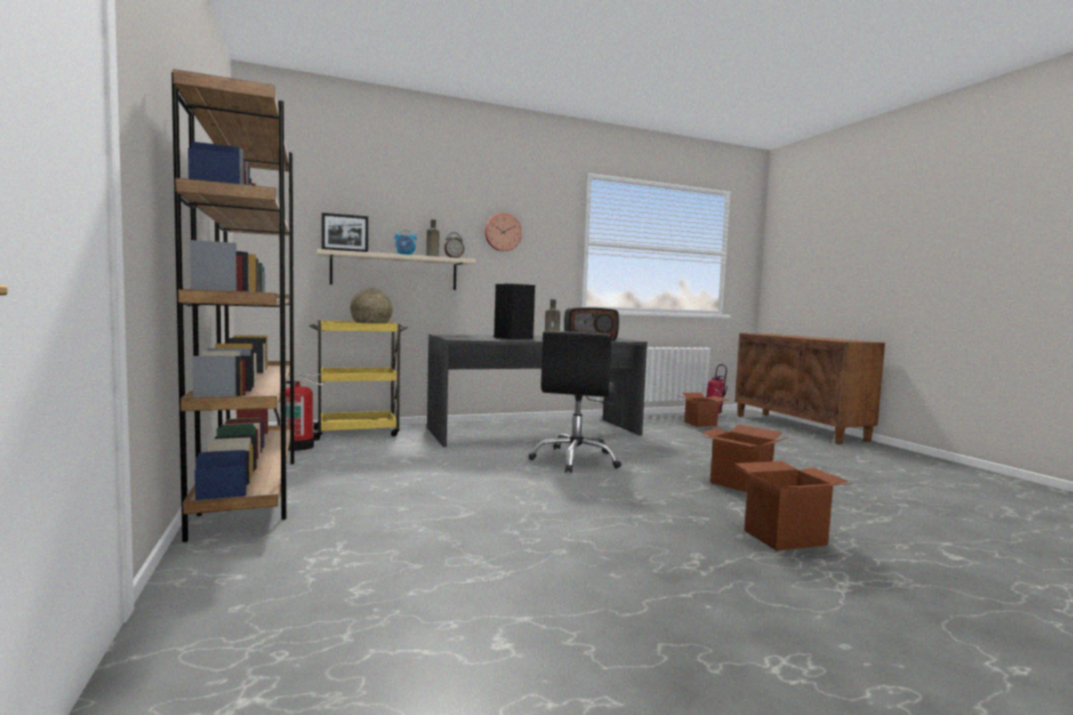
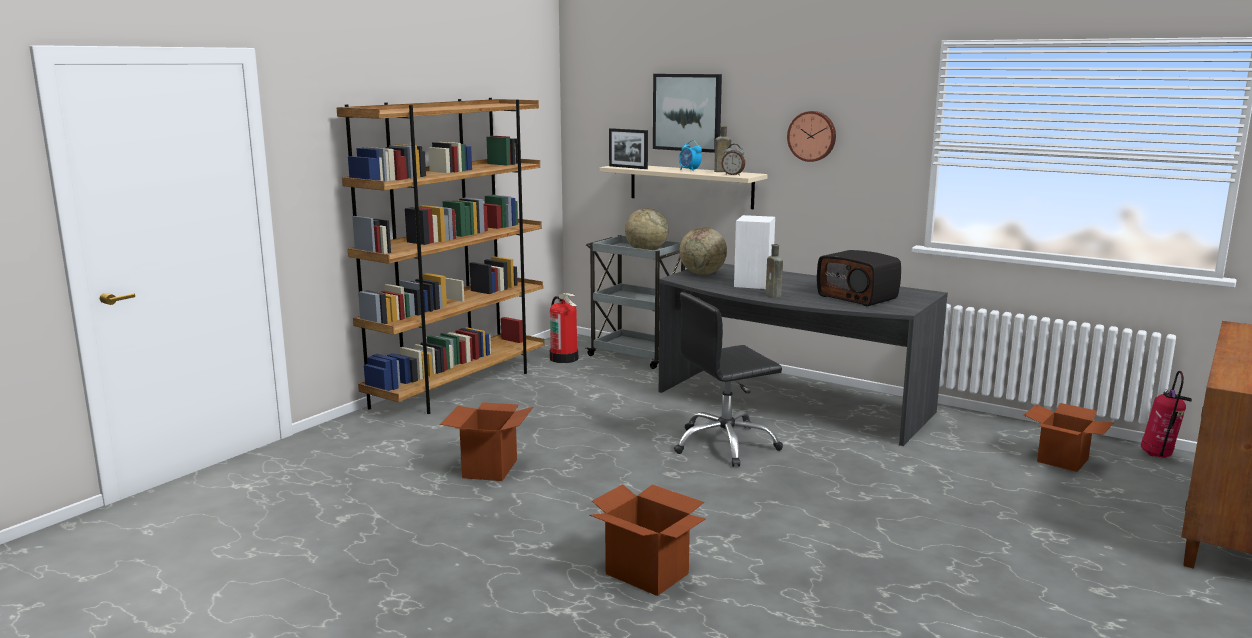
camera: 55 degrees right, 10 degrees up
yellow cart [309,320,408,441] -> grey cart [586,235,685,369]
black speaker [494,284,535,339] -> white speaker [734,215,775,289]
cardboard box [701,424,787,492] -> cardboard box moved to [440,402,533,481]
none -> picture [653,74,722,153]
none -> globe [679,227,727,275]

